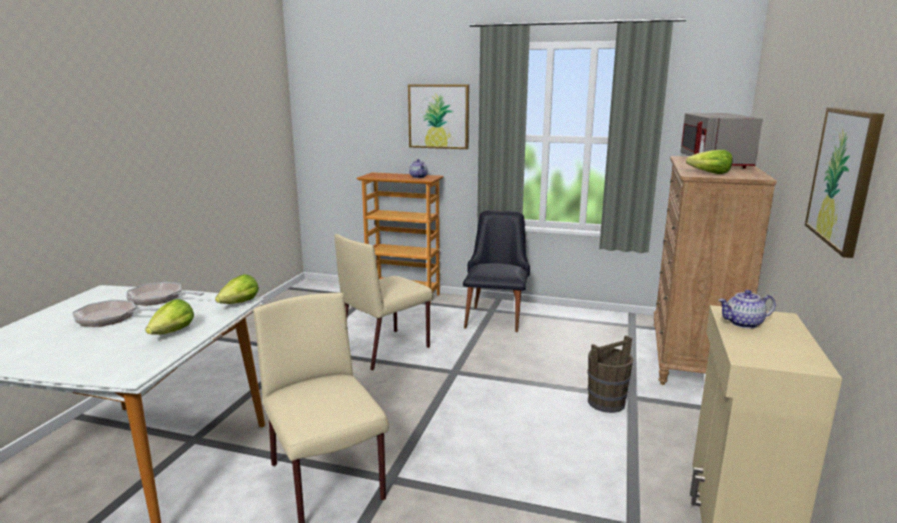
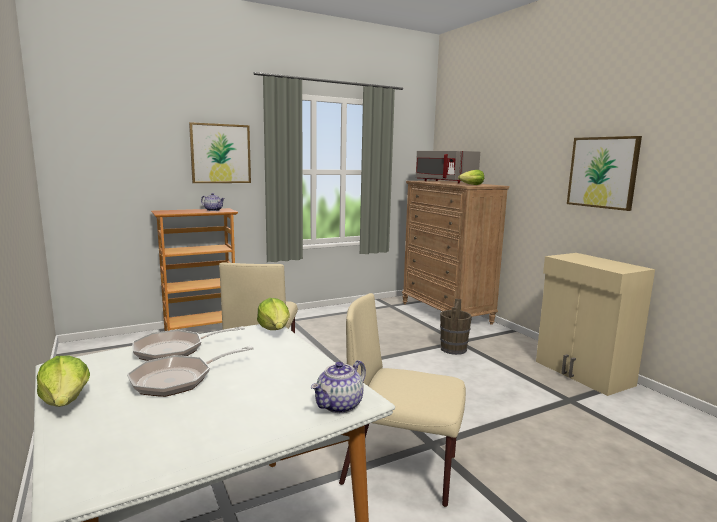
camera: 45 degrees left, 5 degrees down
lettuce [145,299,194,335] -> lettuce moved to [37,356,90,407]
black chair [463,210,530,332] -> none
teapot [718,290,776,328] -> teapot moved to [311,360,366,413]

